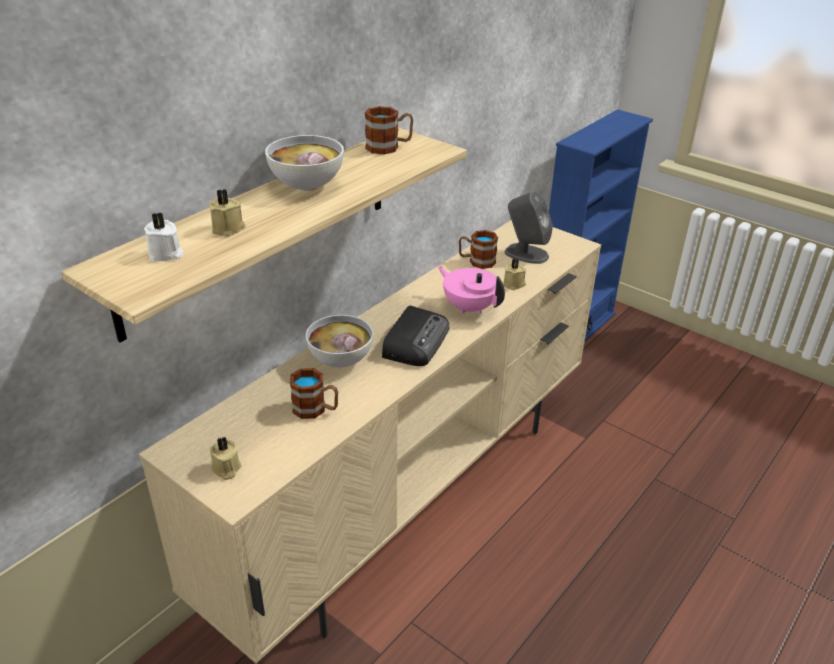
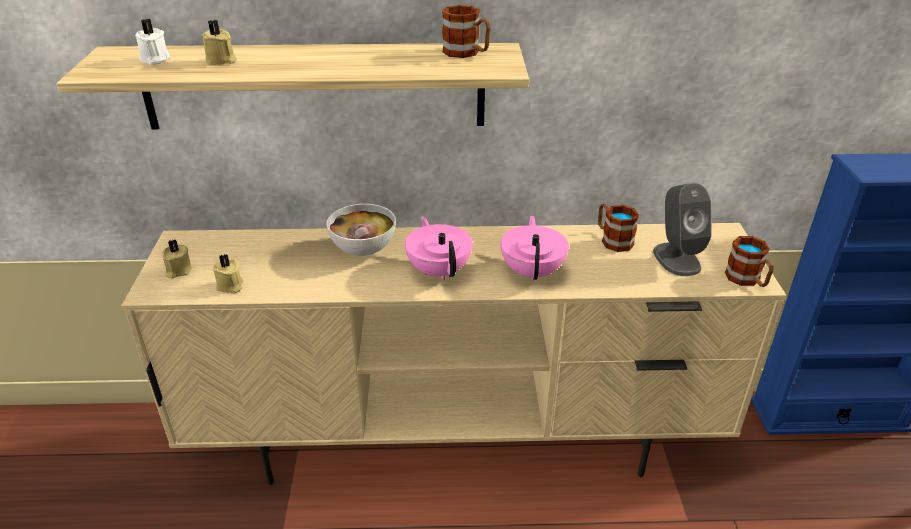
camera: 50 degrees right, 0 degrees up
bowl [265,135,344,191] -> none
mug [290,368,338,419] -> mug moved to [725,236,774,287]
radio [382,306,449,366] -> pink teapot [405,216,473,280]
beige candle [503,258,526,290] -> beige candle moved to [213,254,243,293]

